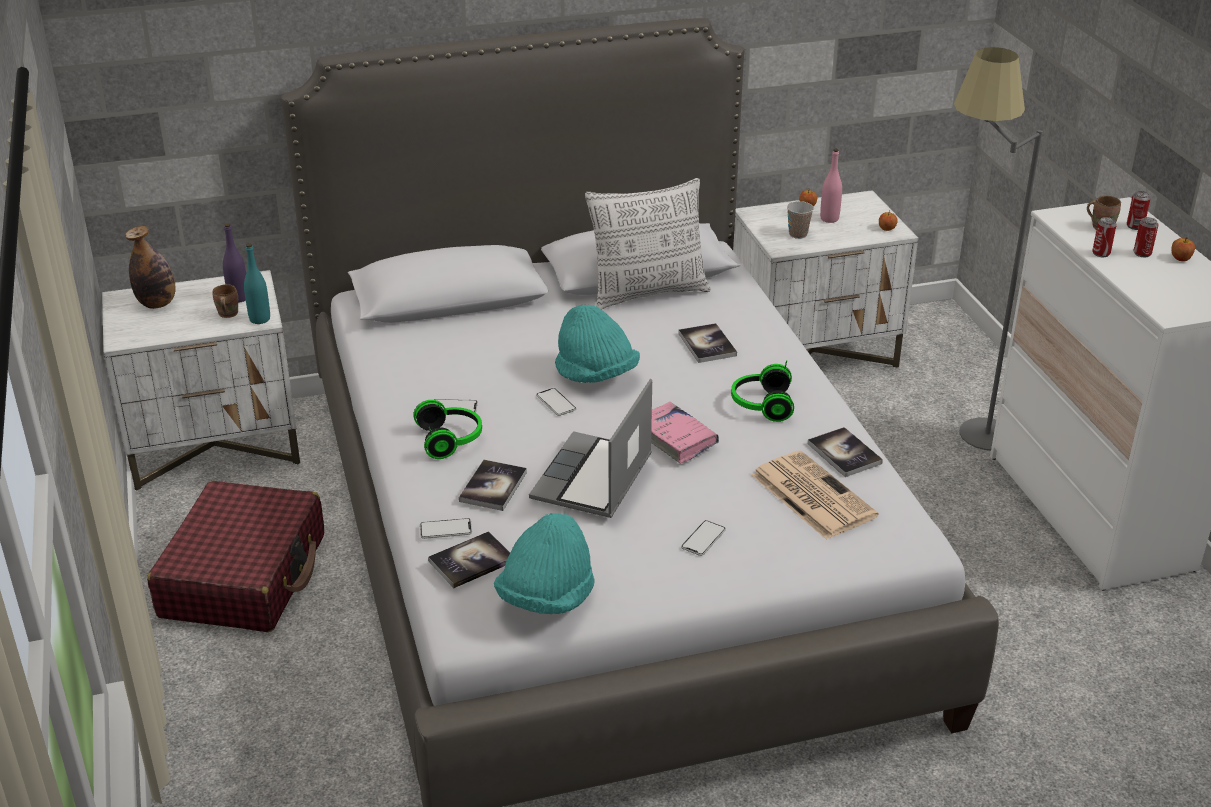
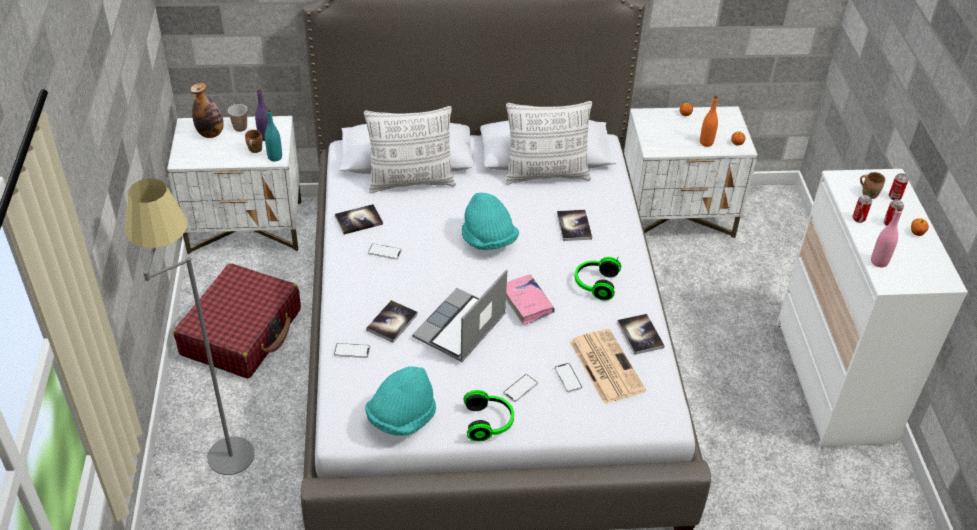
camera: 10 degrees right, 10 degrees up
headphones [413,400,482,459] -> headphones moved to [464,390,514,442]
book [428,531,510,589] -> book moved to [335,204,383,235]
phone [536,388,576,416] -> phone moved to [554,363,582,392]
cup [787,201,814,239] -> cup moved to [228,104,248,132]
pink bottle [820,149,842,223] -> pink bottle moved to [871,207,902,267]
grey floor lamp [954,47,1042,450] -> grey floor lamp moved to [125,179,255,475]
none -> pillow [364,106,456,193]
none -> orange bottle [700,96,718,147]

